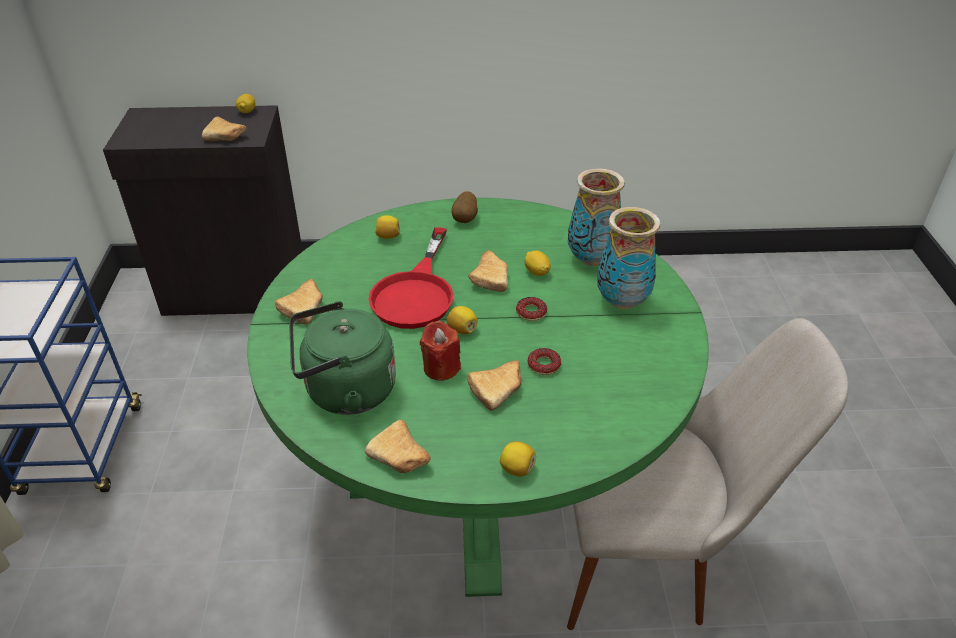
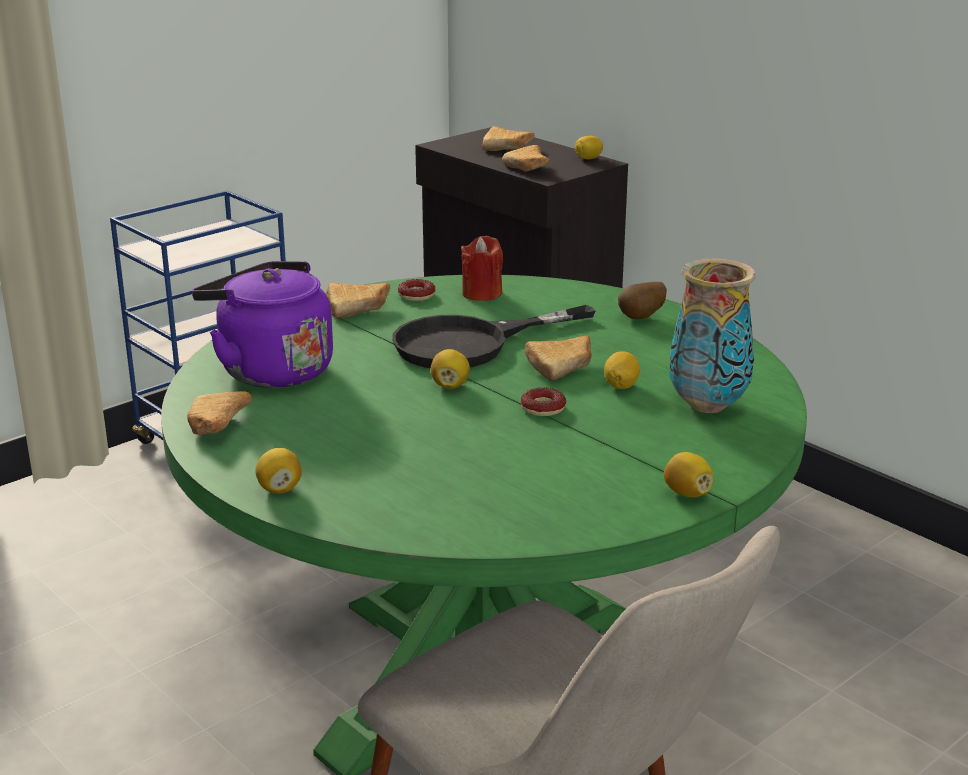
camera: 50 degrees right, 15 degrees down
green kettle [289,301,396,415] -> purple kettle [192,261,333,388]
red frying pan [368,227,454,329] -> black frying pan [392,305,596,368]
lemon [375,215,400,239] -> lemon moved to [664,452,714,497]
red candle [420,320,461,381] -> red candle moved to [461,236,503,301]
bread [468,360,522,411] -> bread moved to [482,126,535,151]
donut [527,348,561,375] -> donut moved to [398,279,435,301]
vase [597,207,660,309] -> none

